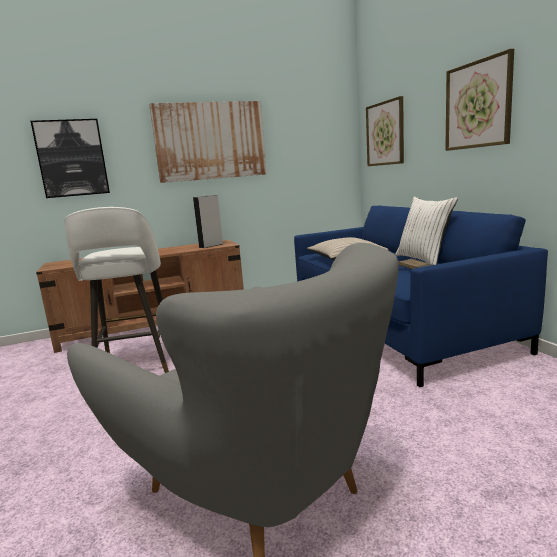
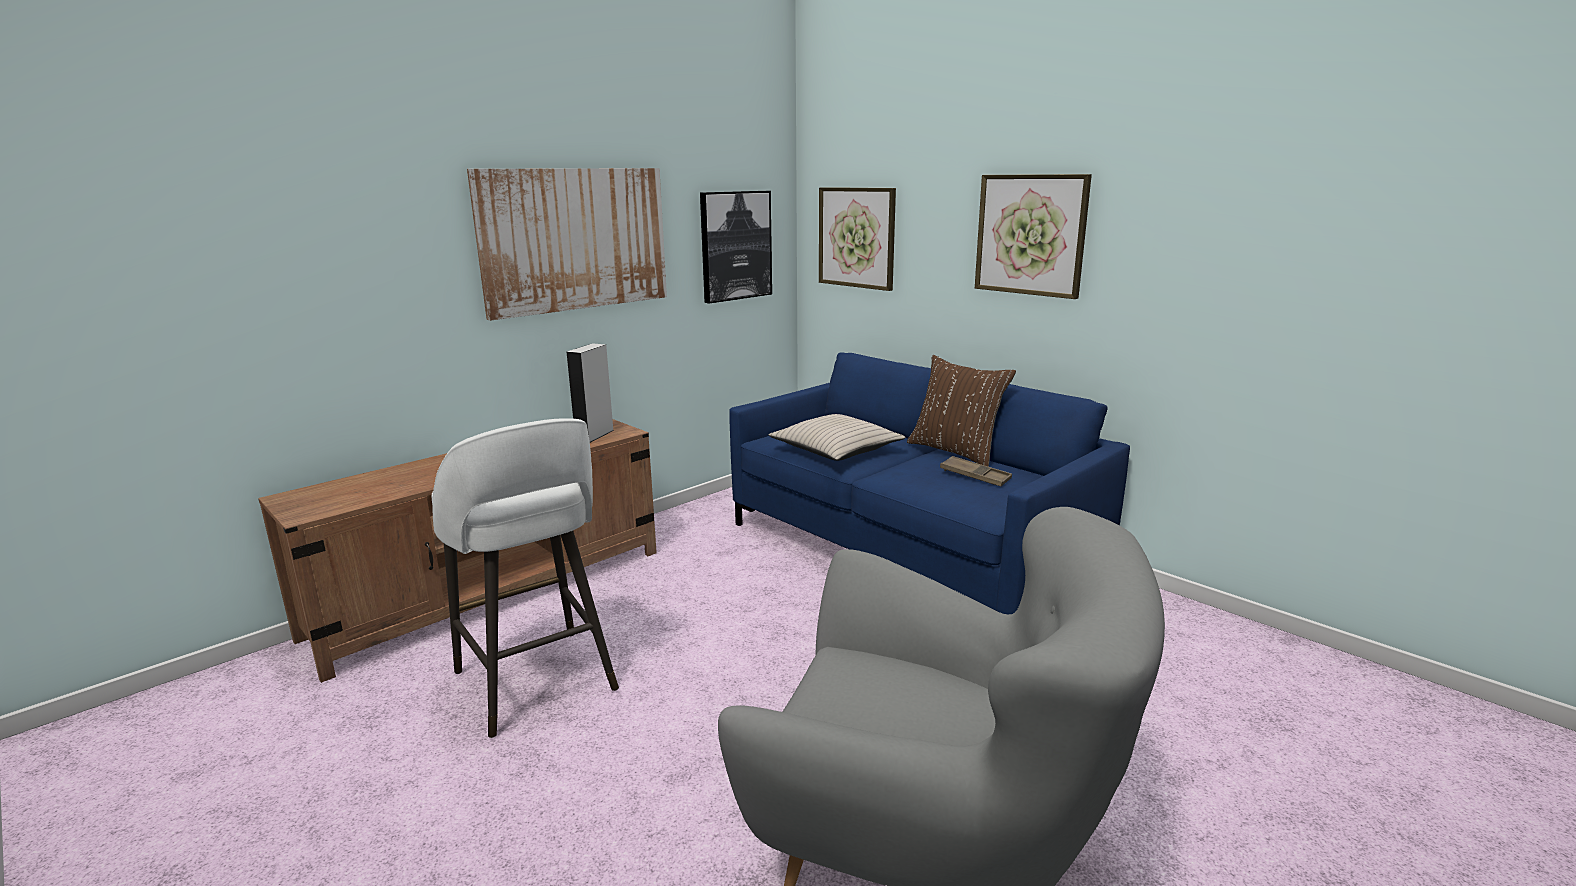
camera: 25 degrees left, 5 degrees up
picture [31,119,110,198] -> picture moved to [700,191,772,304]
white pillow [395,197,458,265] -> brown pillow [907,355,1016,467]

